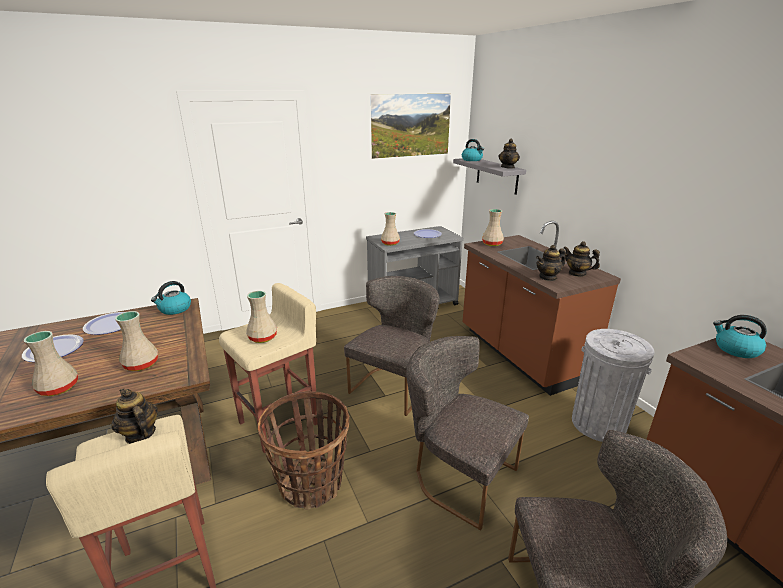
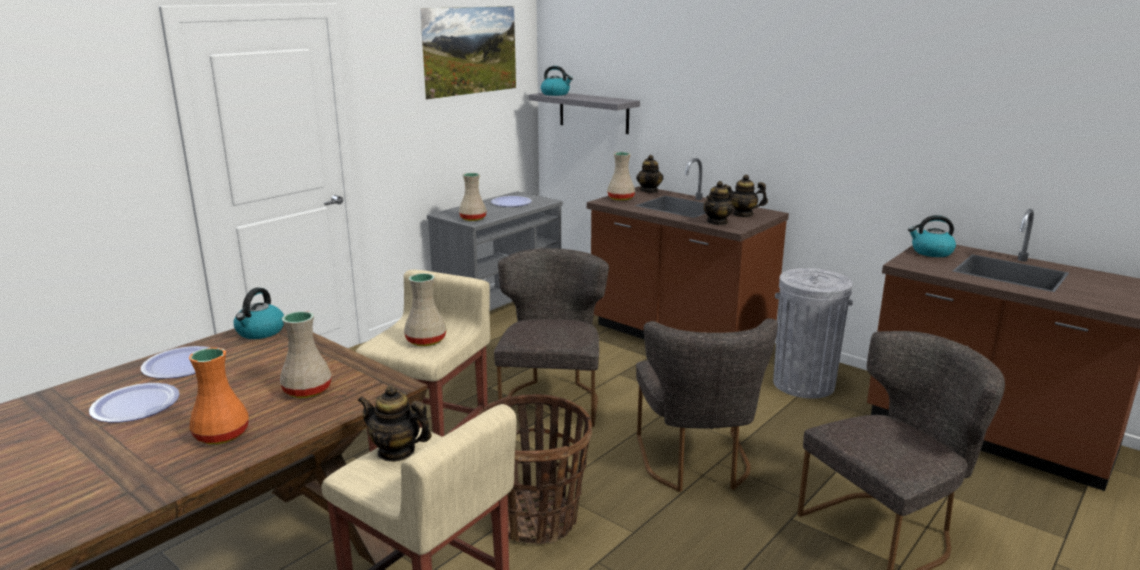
camera: 25 degrees left, 5 degrees down
beige vase [24,331,78,396] -> orange vase [189,347,249,444]
grey chair [406,336,529,530] -> grey chair turned 105 degrees counterclockwise [636,318,778,492]
teapot [498,139,520,169] -> teapot moved to [636,155,663,193]

